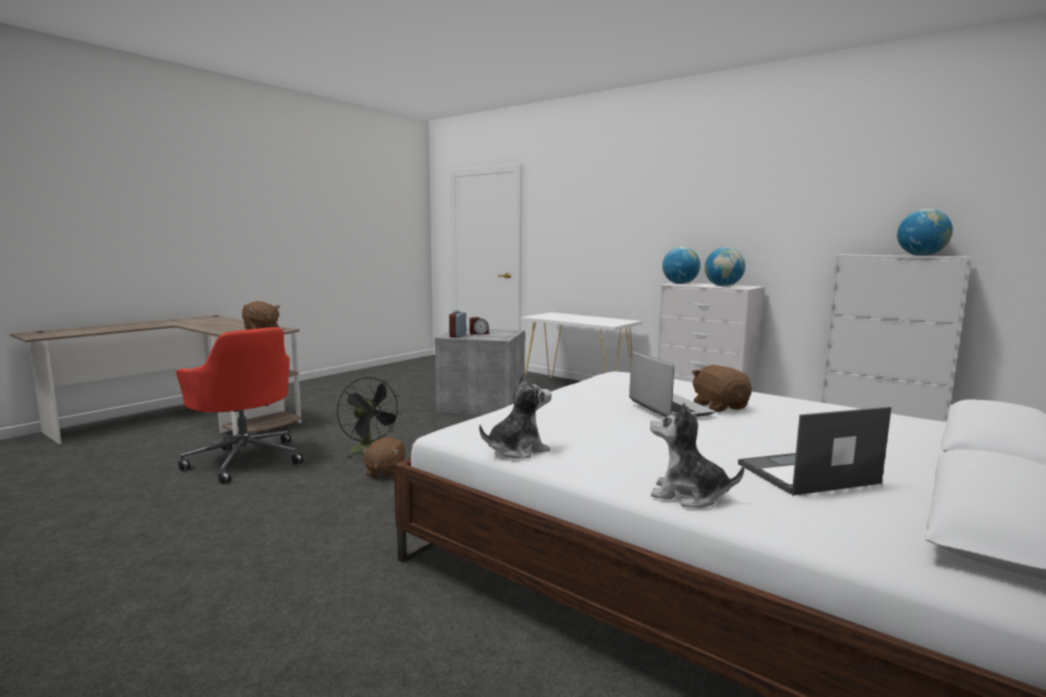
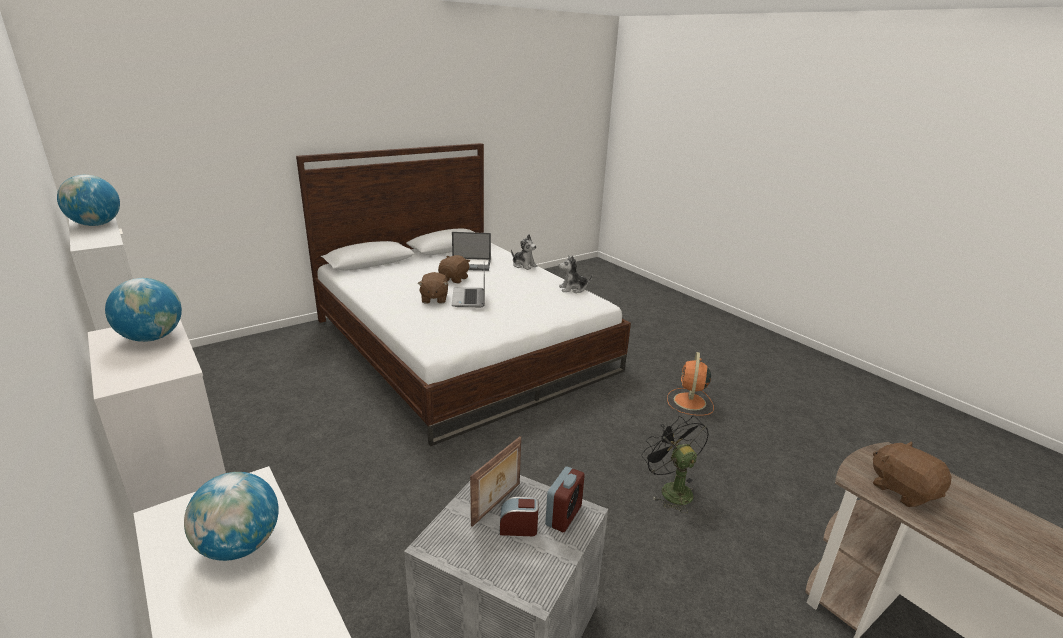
camera: 165 degrees left, 15 degrees up
red office chair [176,327,303,484] -> none
brown plush toy [361,437,406,478] -> brown plush toy moved to [438,255,470,283]
globe [662,247,700,284] -> globe moved to [184,472,279,561]
none -> picture frame [470,436,521,527]
none -> orange fan [667,352,714,416]

